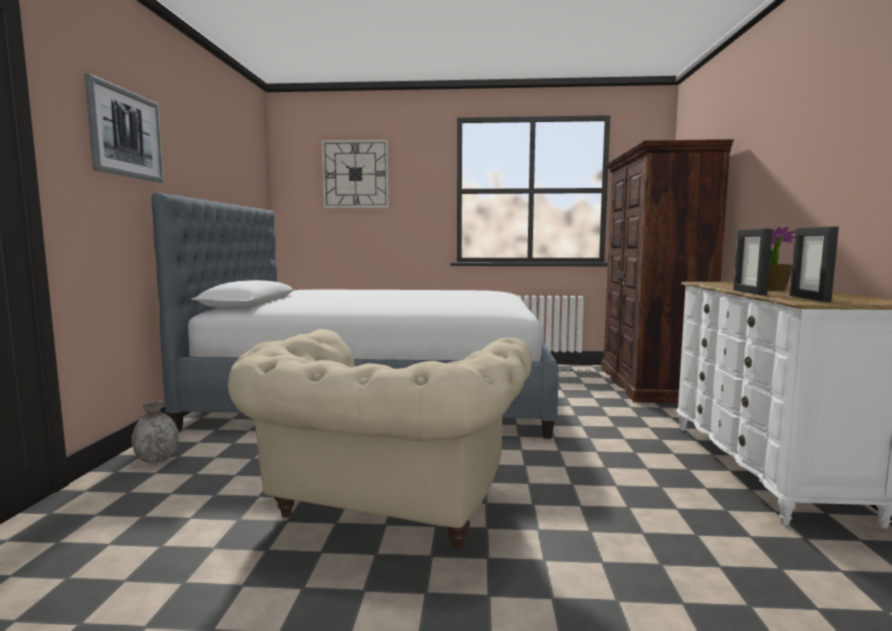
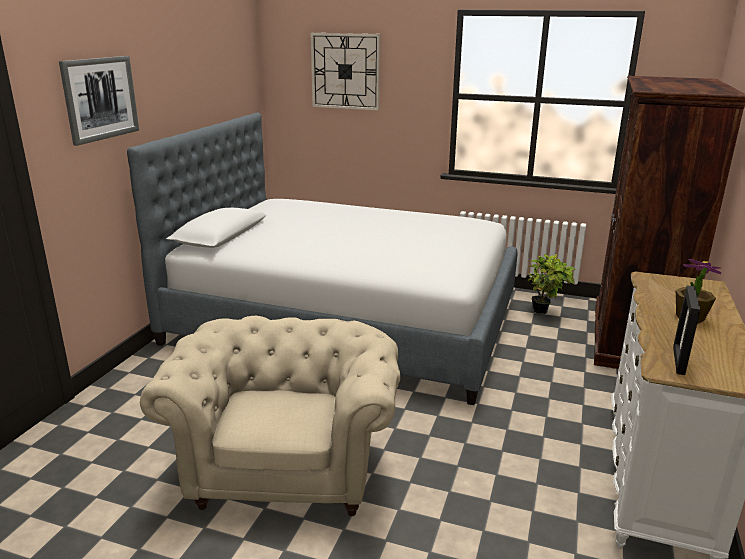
camera: 15 degrees right, 15 degrees up
grey vase [132,401,179,463] -> none
beige armchair [228,329,532,549] -> beige armchair turned 150 degrees clockwise [140,316,401,516]
picture frame [733,229,773,295] -> none
none -> potted plant [528,254,576,314]

